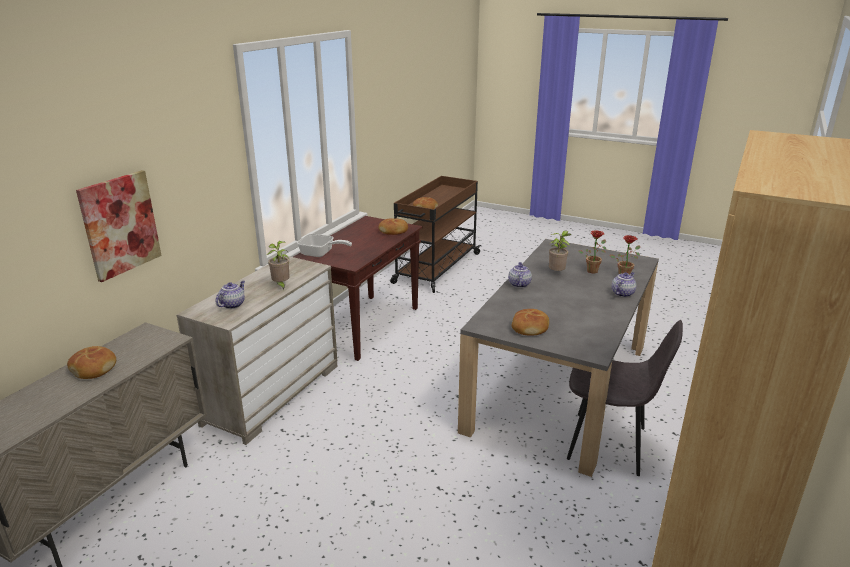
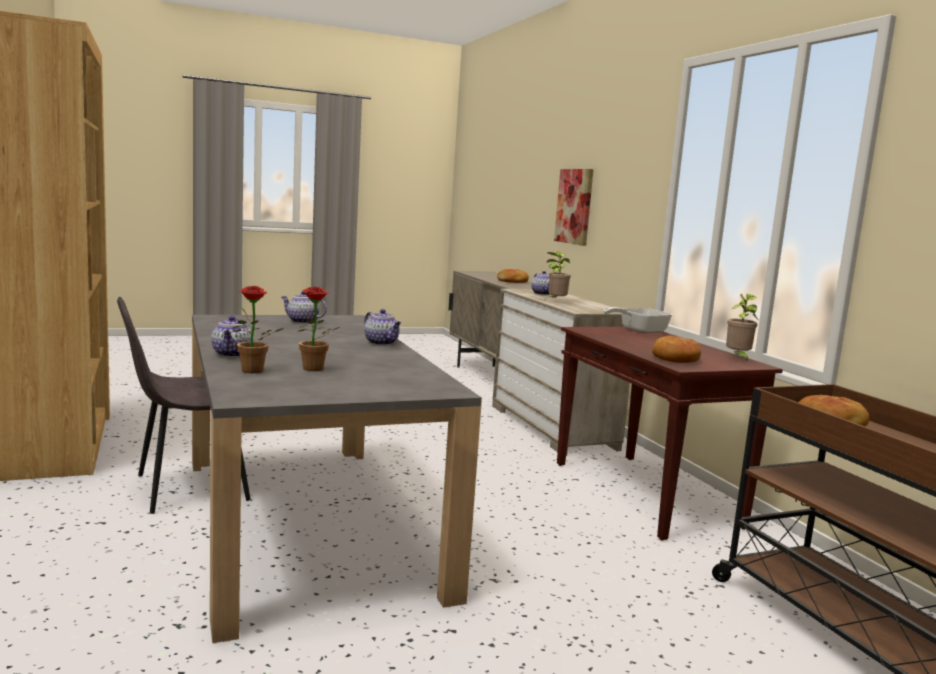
camera: 130 degrees right, 15 degrees down
bread [511,309,549,336] -> teapot [281,292,327,323]
potted plant [549,231,571,271] -> potted plant moved to [726,294,758,361]

